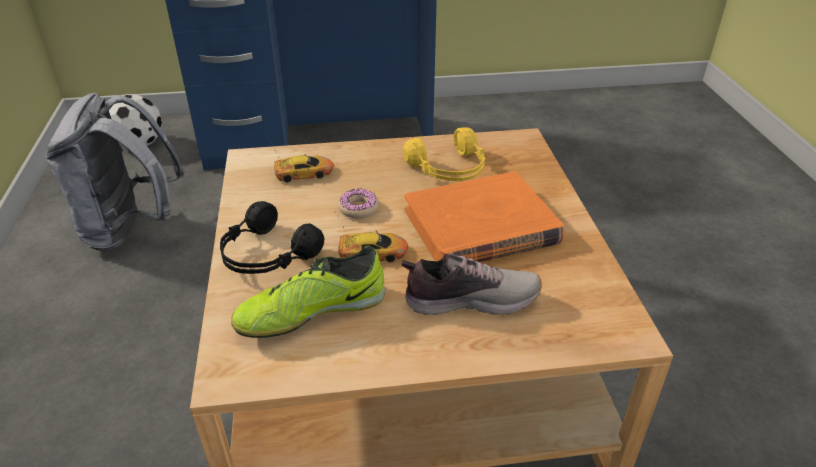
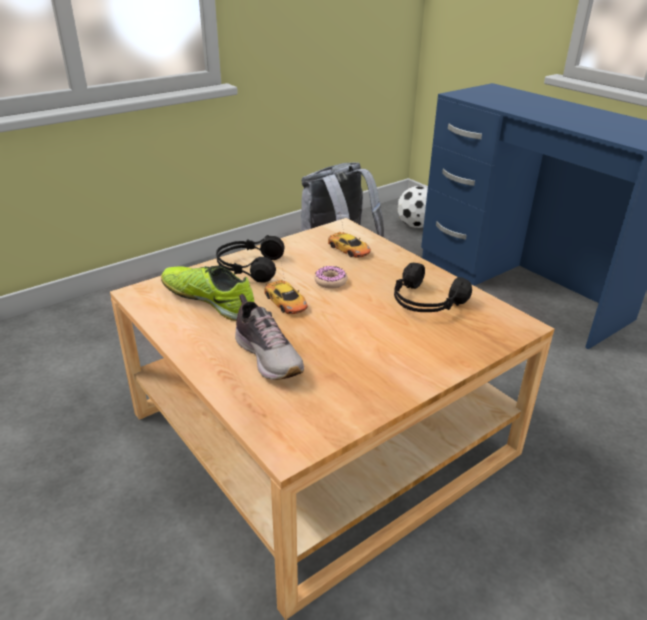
camera: 60 degrees right, 5 degrees down
yellow headphones [403,127,485,181] -> black headphones [394,263,472,312]
orange book [405,171,565,263] -> none

